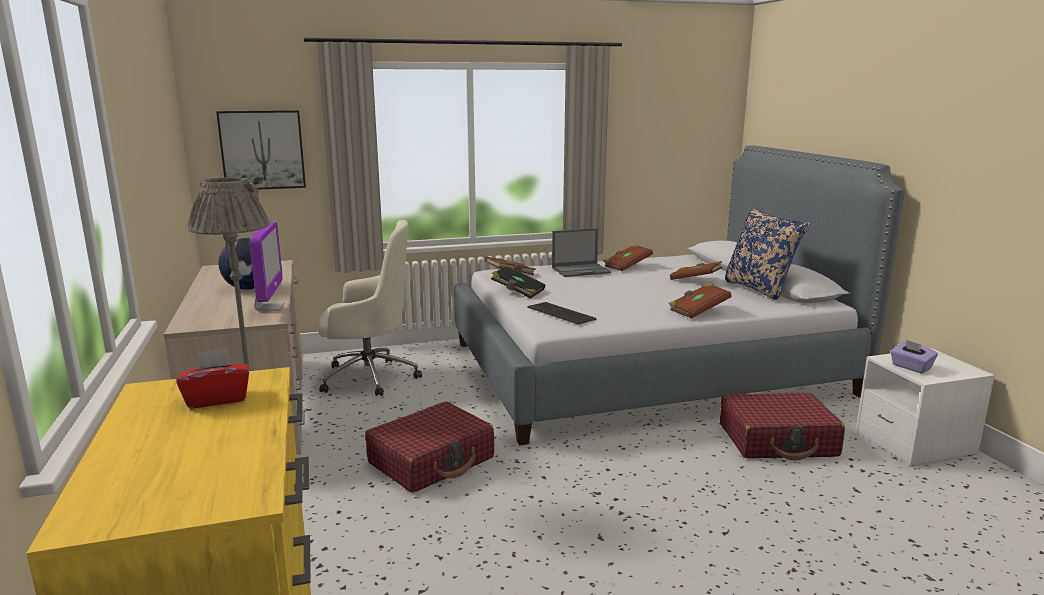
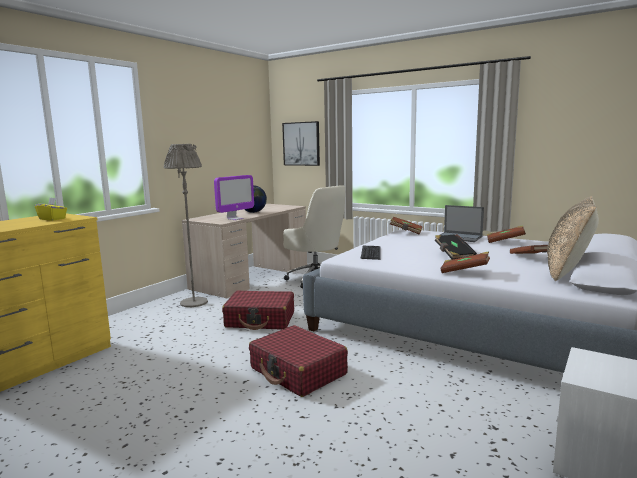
camera: 50 degrees right, 5 degrees down
red tissue box [176,348,249,409] -> yellow tissue box [35,198,67,221]
black book [491,266,545,298] -> black book moved to [435,234,477,259]
red suitcase [720,392,845,461] -> red suitcase moved to [249,325,348,397]
blue pillow [725,209,810,300] -> beige pillow [547,196,599,281]
purple tissue box [890,340,938,374] -> none

